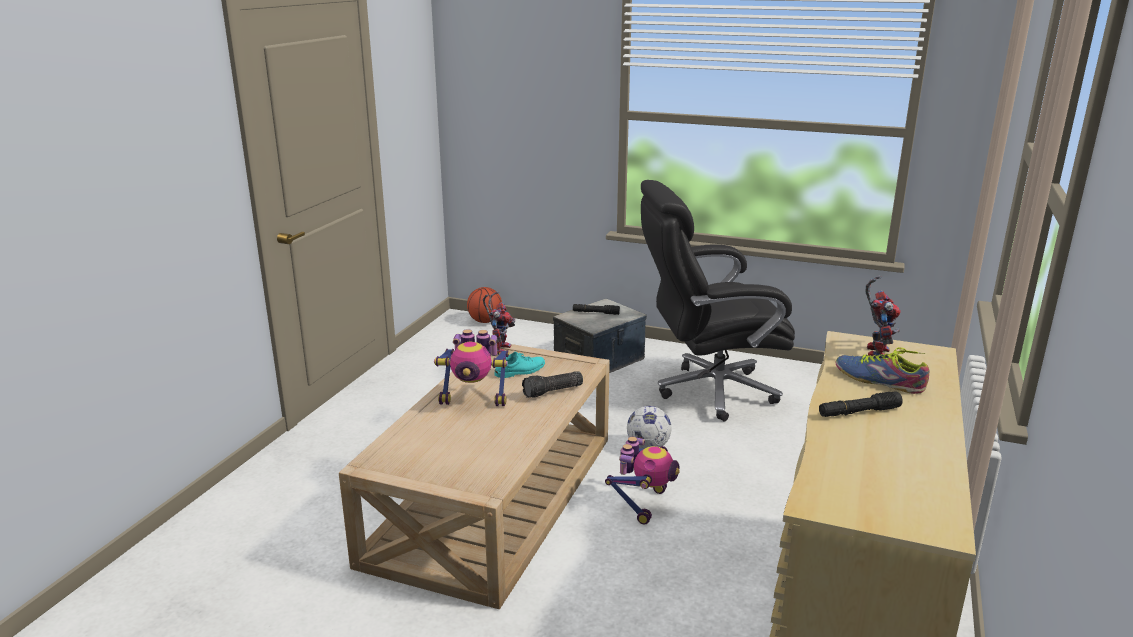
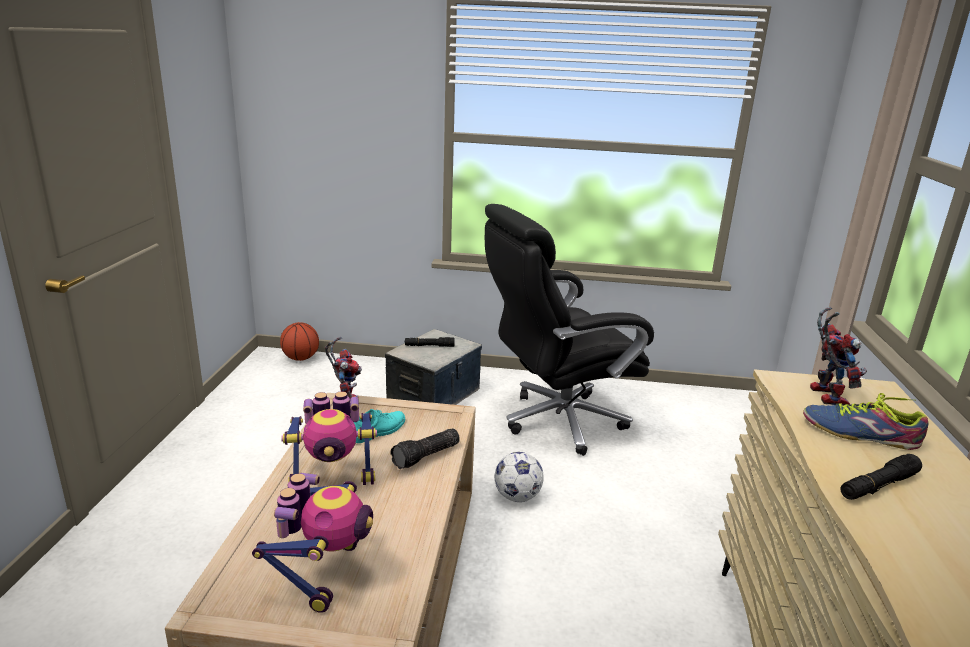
camera: 15 degrees left, 0 degrees up
toy robot [605,437,680,524] -> toy robot moved to [252,473,373,613]

